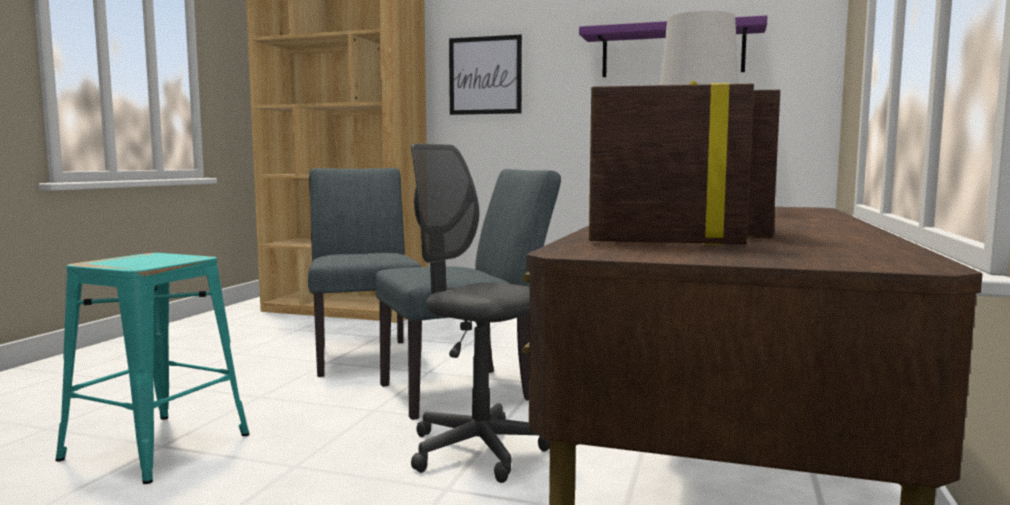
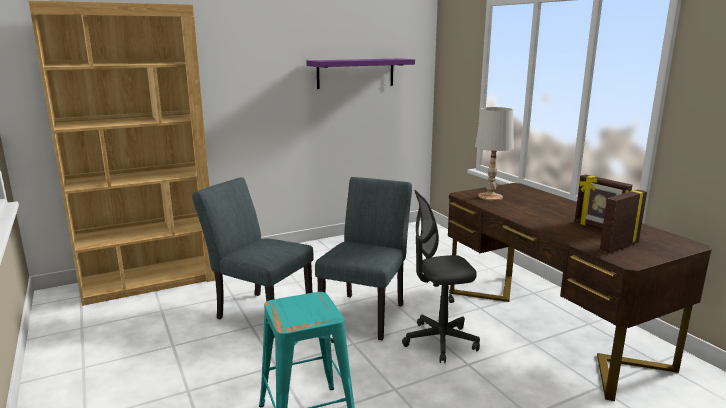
camera: 45 degrees left, 10 degrees up
picture [449,35,522,115] -> none

